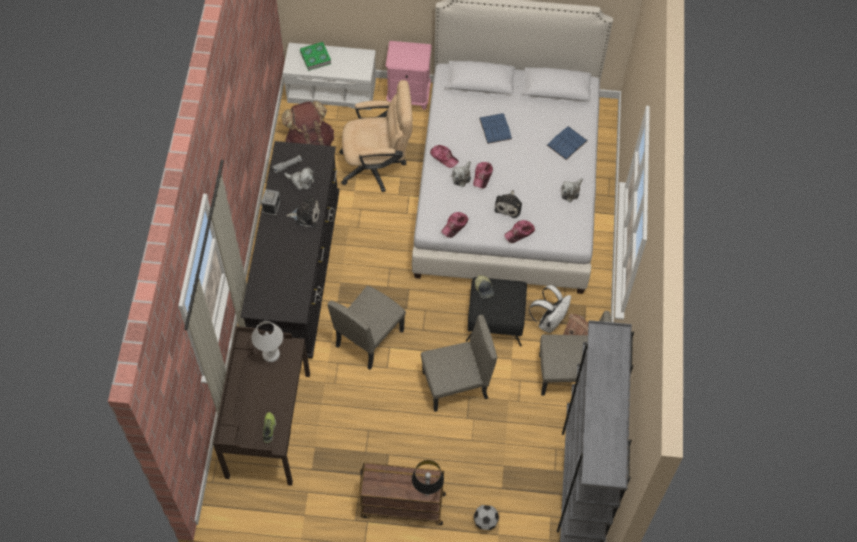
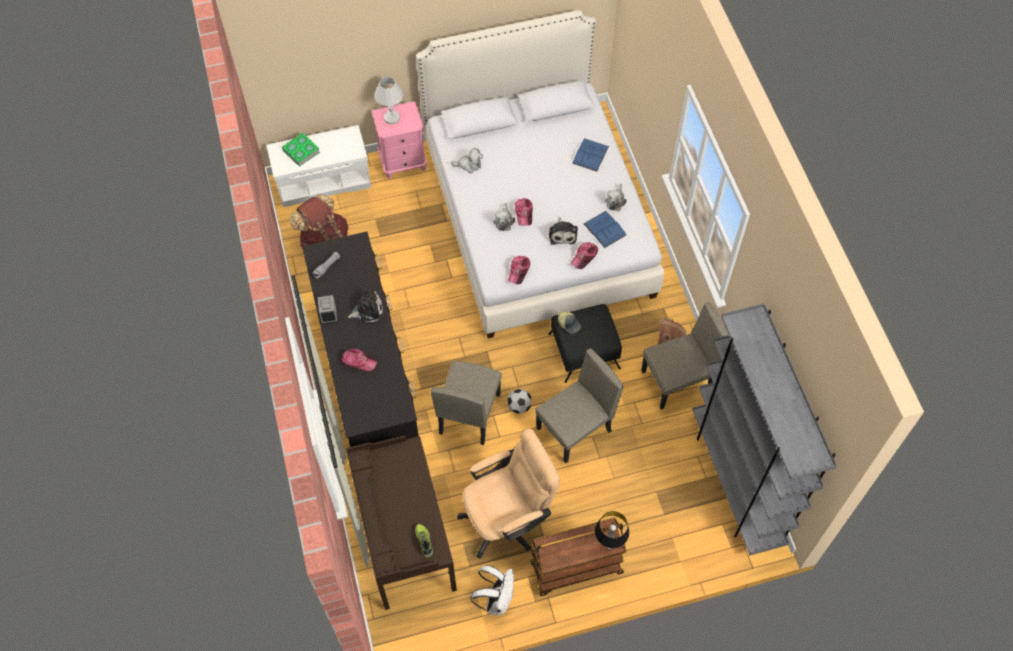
camera: 20 degrees left, 0 degrees up
white table lamp [252,321,283,362] -> white table lamp moved to [374,77,404,124]
plush toy [284,167,314,190] -> plush toy moved to [450,148,483,173]
beige office chair [339,80,413,192] -> beige office chair moved to [457,429,560,559]
cap [430,145,459,168] -> cap moved to [341,349,377,371]
football [474,505,499,530] -> football moved to [507,389,531,414]
blue book [479,113,512,144] -> blue book moved to [584,211,627,248]
white backpack [529,285,571,333] -> white backpack moved to [470,565,514,615]

